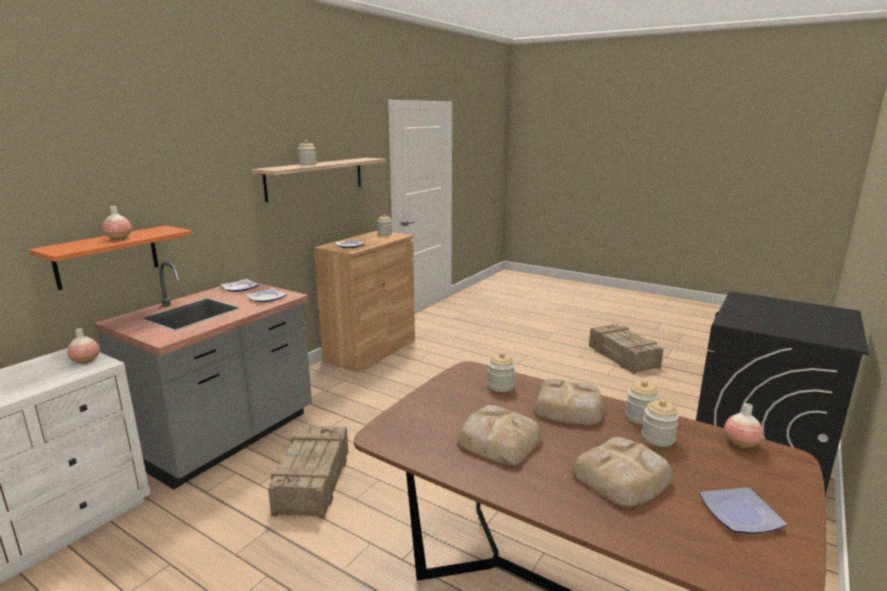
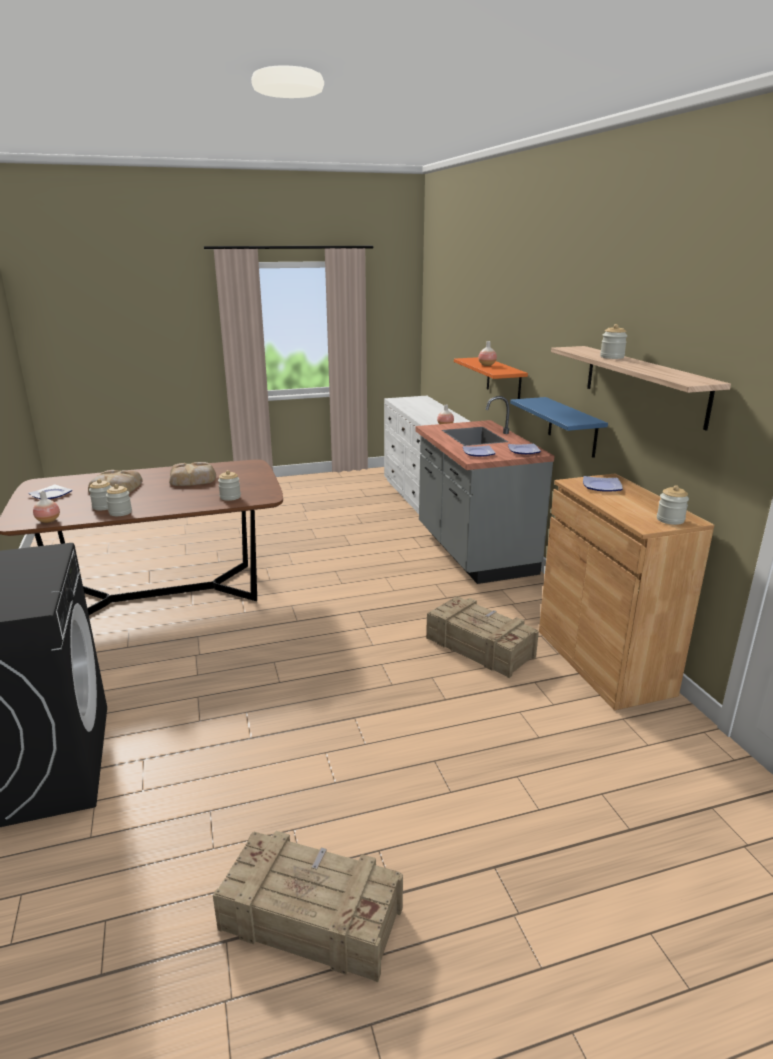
camera: 130 degrees right, 5 degrees up
crate [268,426,348,519] -> crate moved to [426,596,539,678]
bread [534,379,605,425] -> none
none -> blue shelf [510,397,608,458]

